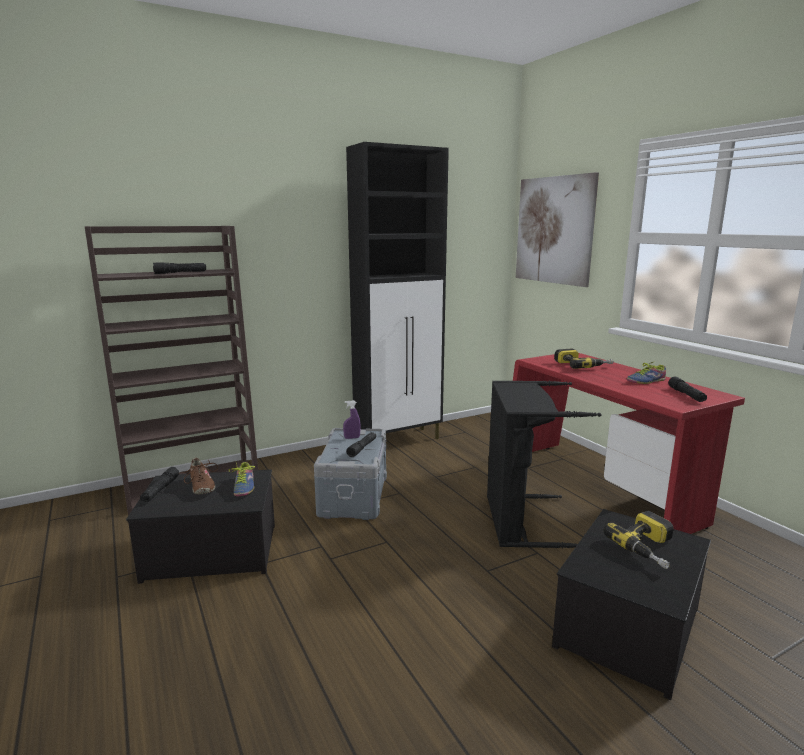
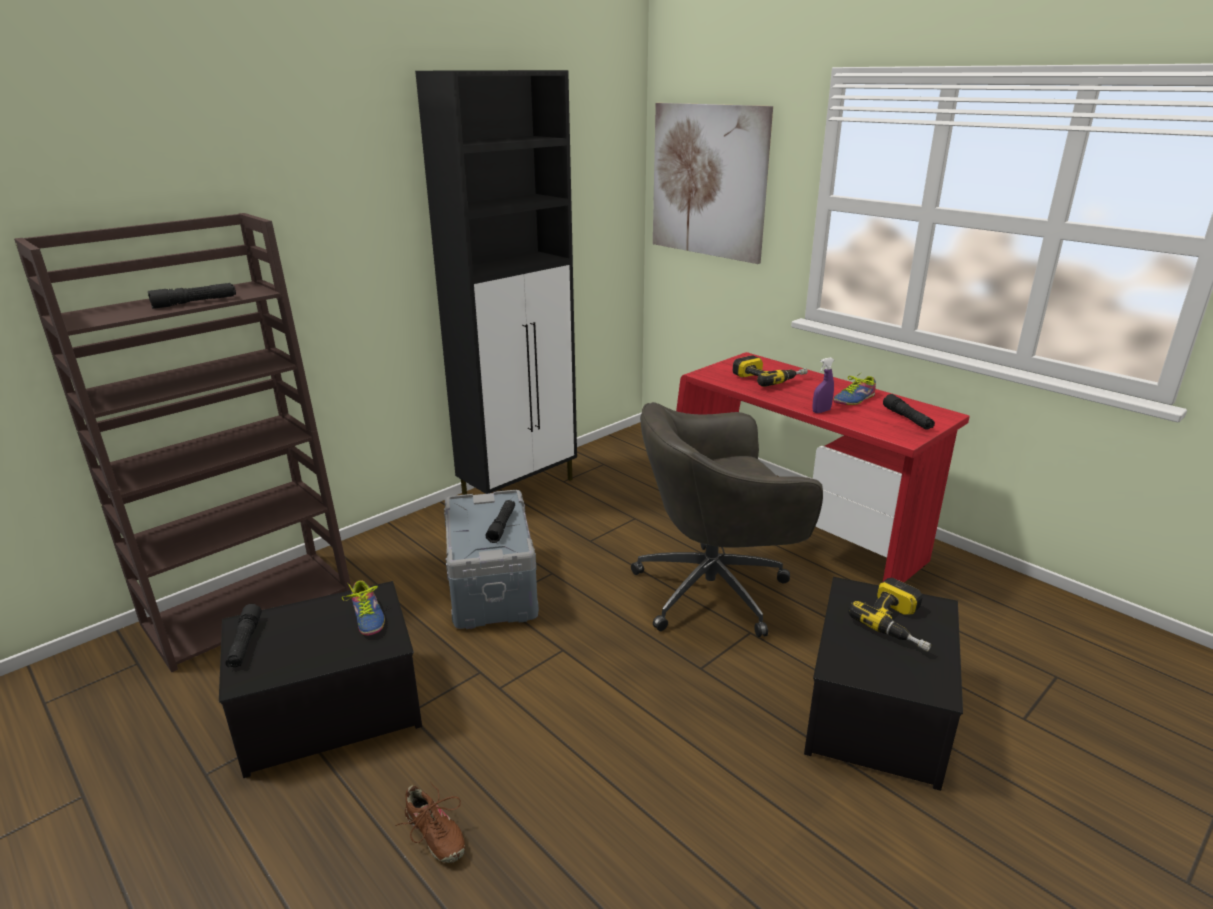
camera: 15 degrees left, 10 degrees up
brown shoe [181,458,218,495] -> brown shoe moved to [396,783,465,863]
purple spray bottle [343,401,361,439] -> purple spray bottle moved to [812,357,834,413]
black laundry basket [487,381,601,548] -> grey office chair [631,402,823,637]

